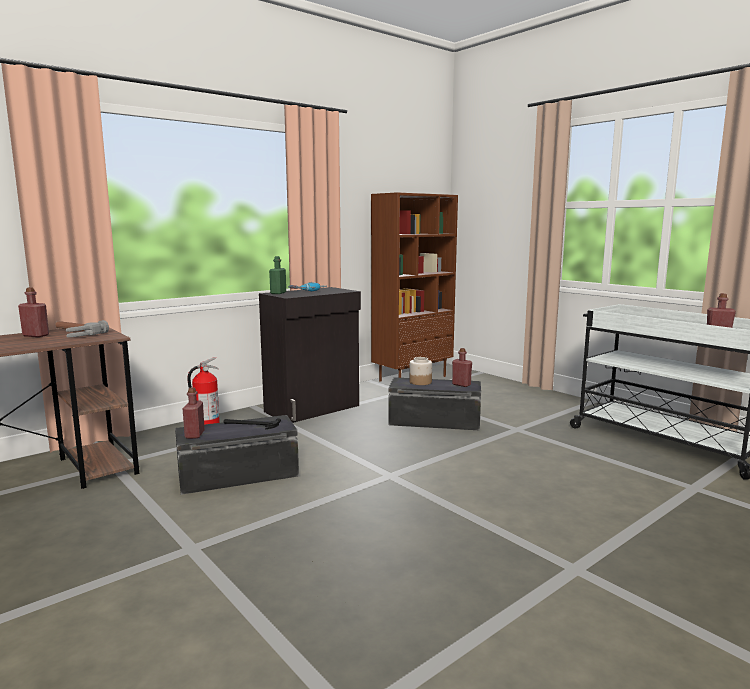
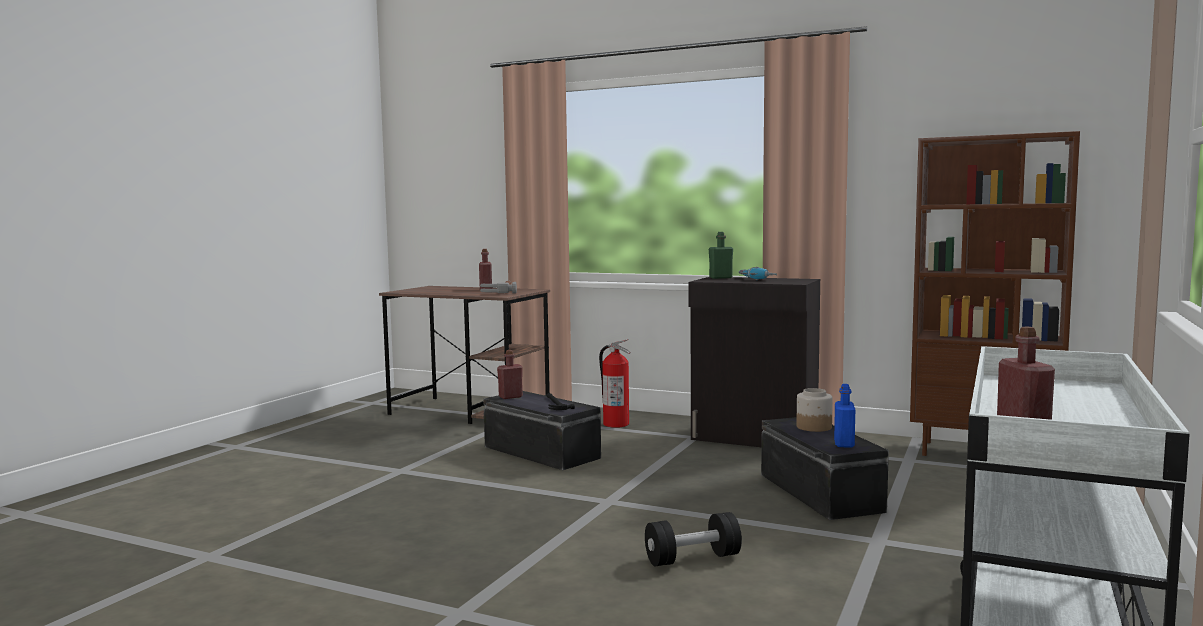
camera: 65 degrees right, 5 degrees down
red bottle [452,348,472,387] -> blue bottle [834,384,855,448]
none -> black dumbbell [645,512,742,566]

